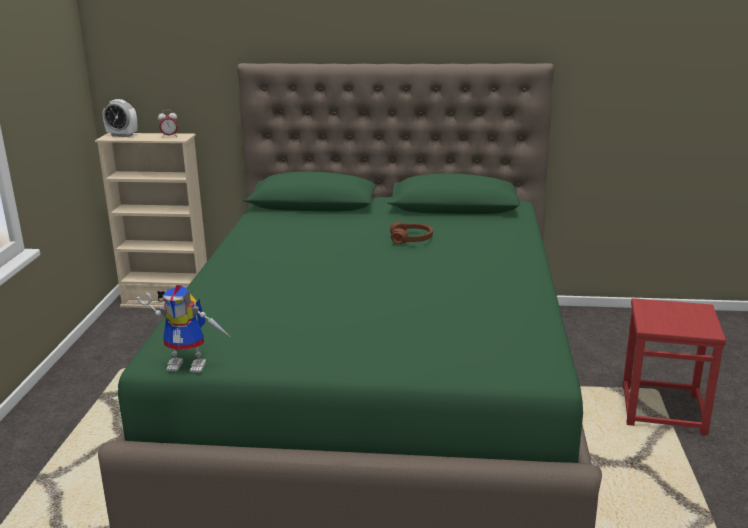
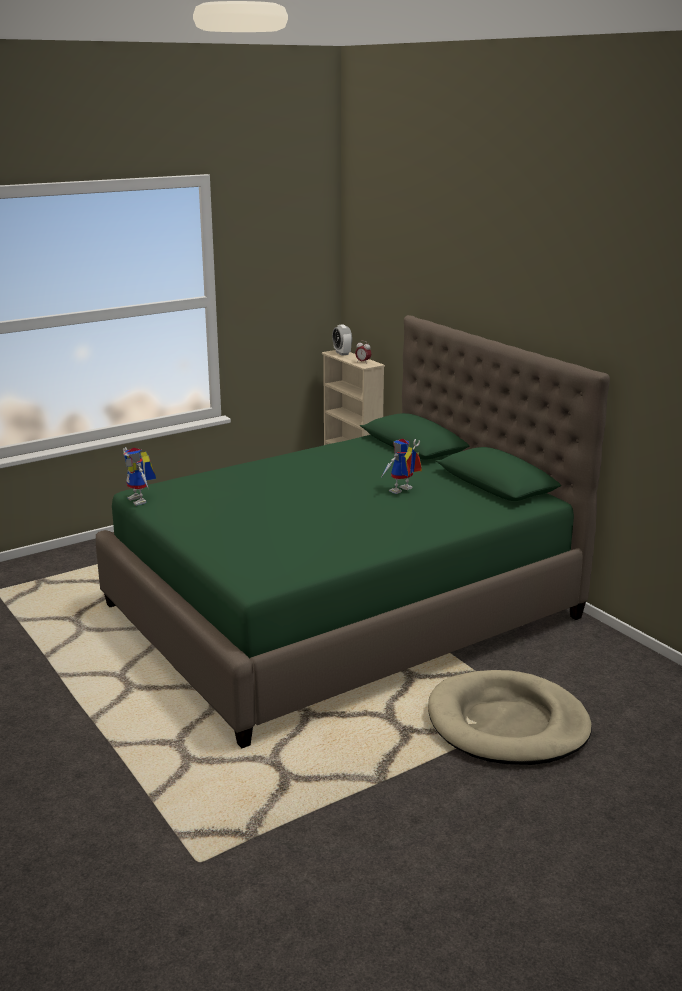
camera: 50 degrees right, 0 degrees up
brown headphones [390,222,433,244] -> toy robot [382,439,422,494]
red stool [622,298,726,435] -> beige dog bed [428,670,592,765]

